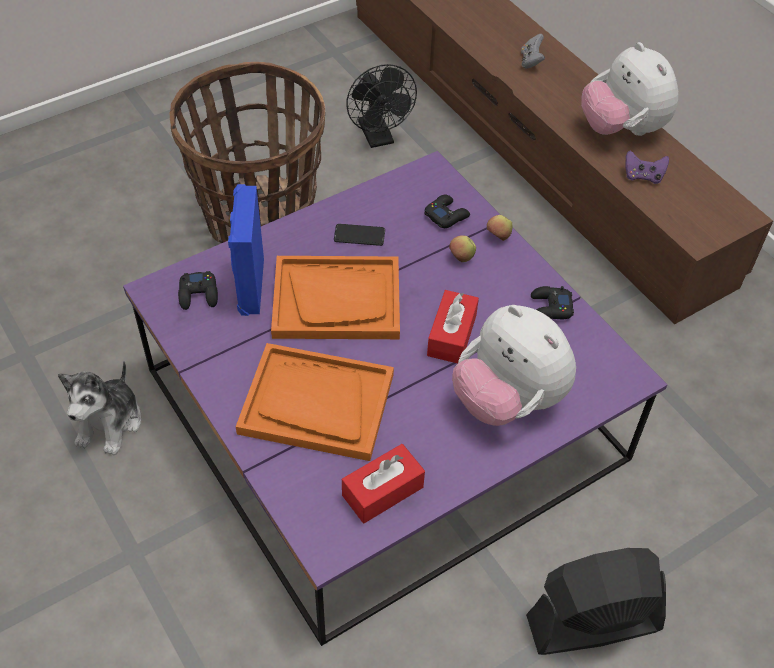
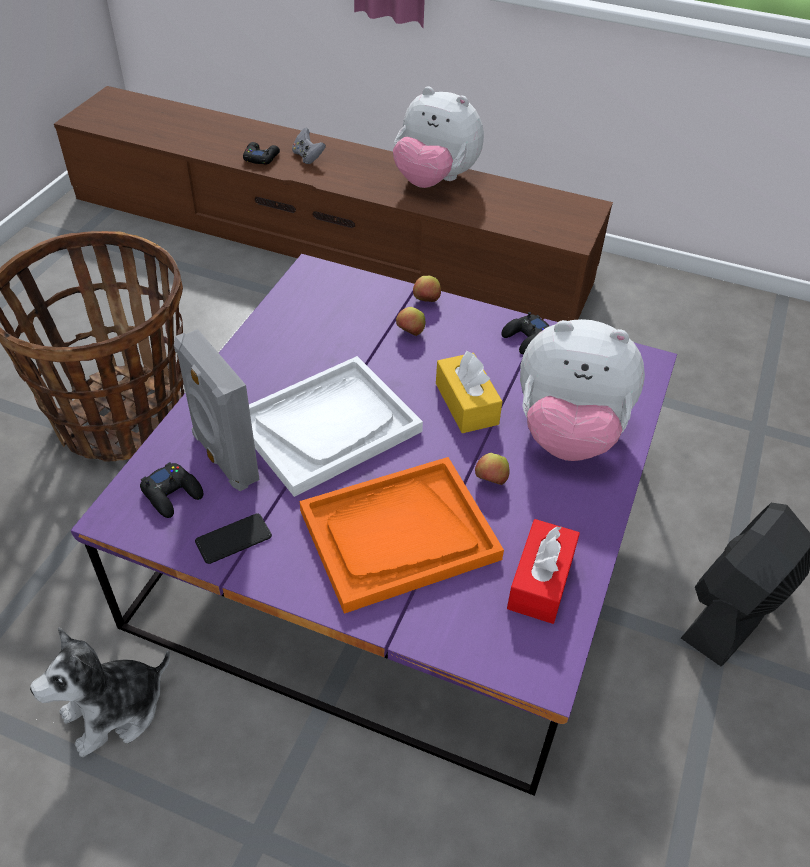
camera: 35 degrees left, 5 degrees down
plush toy [58,361,141,456] -> plush toy turned 75 degrees clockwise [30,627,170,758]
blue speaker [228,184,264,316] -> grey speaker [174,329,260,491]
orange tray [271,256,400,339] -> white tray [249,356,423,497]
phone [334,224,385,246] -> phone moved to [195,513,272,564]
black fan [346,64,417,148] -> none
black game controller [424,195,470,228] -> black game controller moved to [243,142,280,164]
red tissue box [427,290,479,363] -> yellow tissue box [436,351,503,433]
purple game controller [625,150,669,184] -> none
none -> apple [475,453,510,485]

